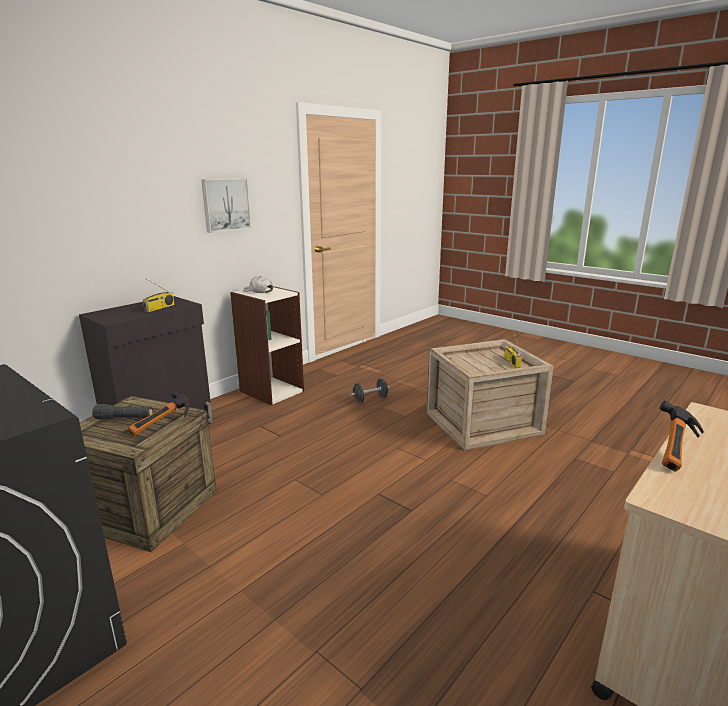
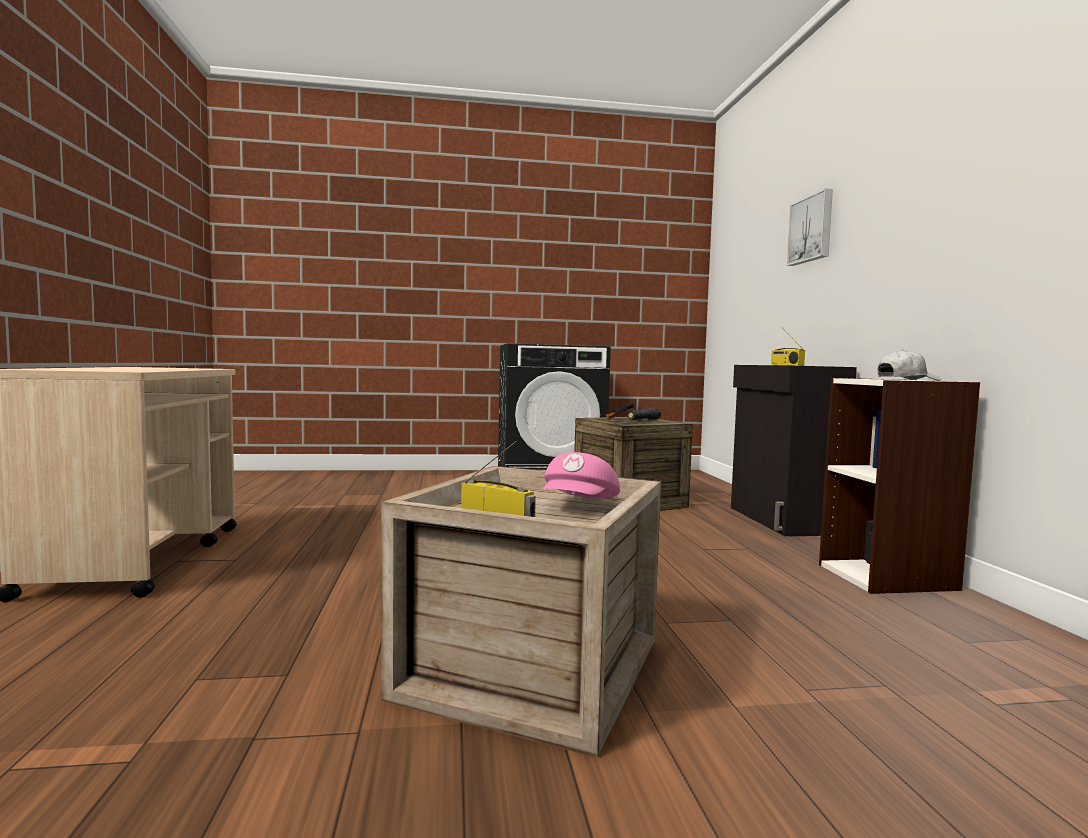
camera: 130 degrees right, 15 degrees down
picture [201,178,251,233] -> picture moved to [786,189,833,266]
black dumbbell [351,379,389,403] -> none
hammer [660,400,704,471] -> none
none -> pink cap [542,452,620,499]

